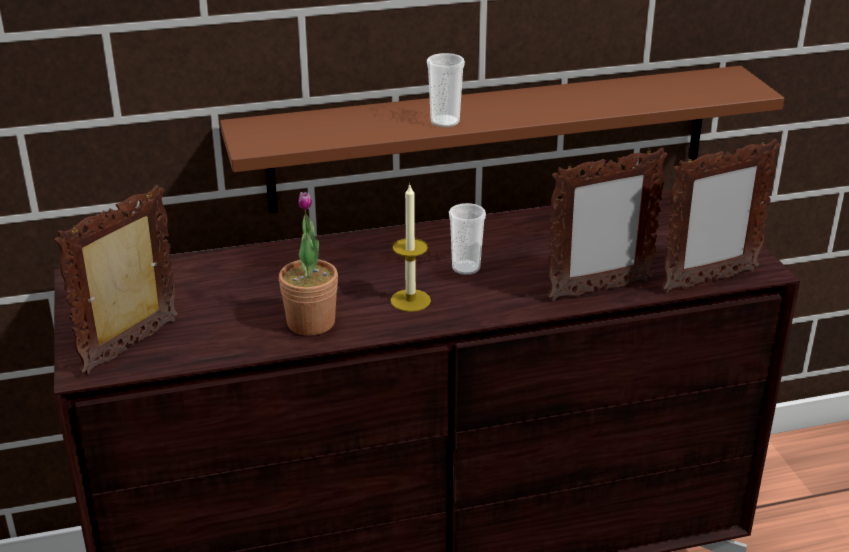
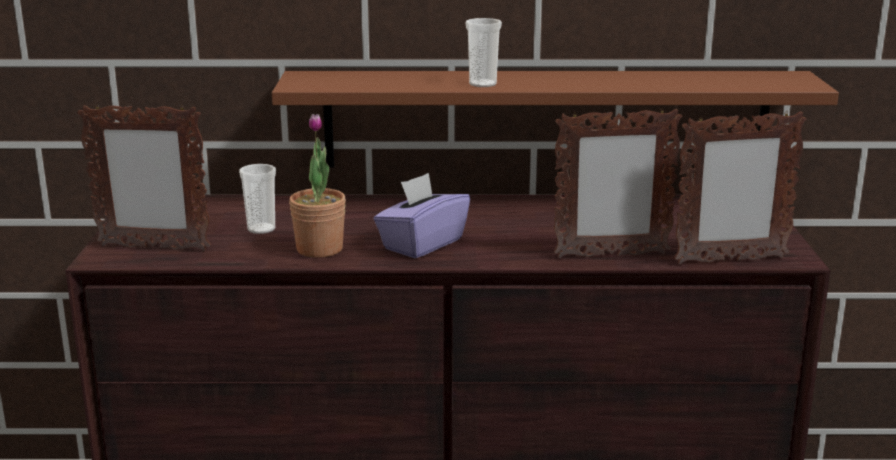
camera: 15 degrees right, 10 degrees down
picture frame [54,185,178,375] -> picture frame turned 135 degrees counterclockwise [77,104,211,251]
candle [390,185,431,312] -> purple tissue box [374,173,470,258]
cup [449,203,486,275] -> cup moved to [239,164,276,234]

